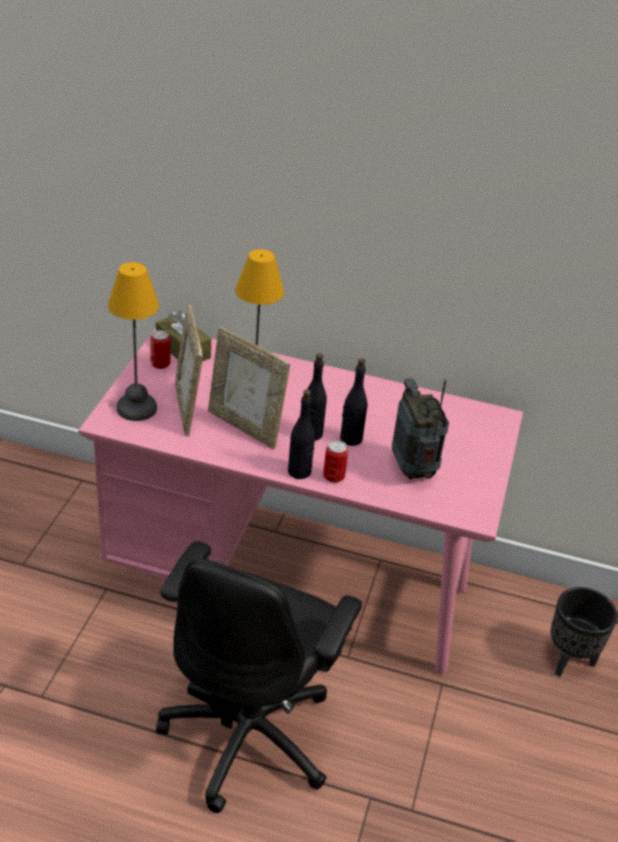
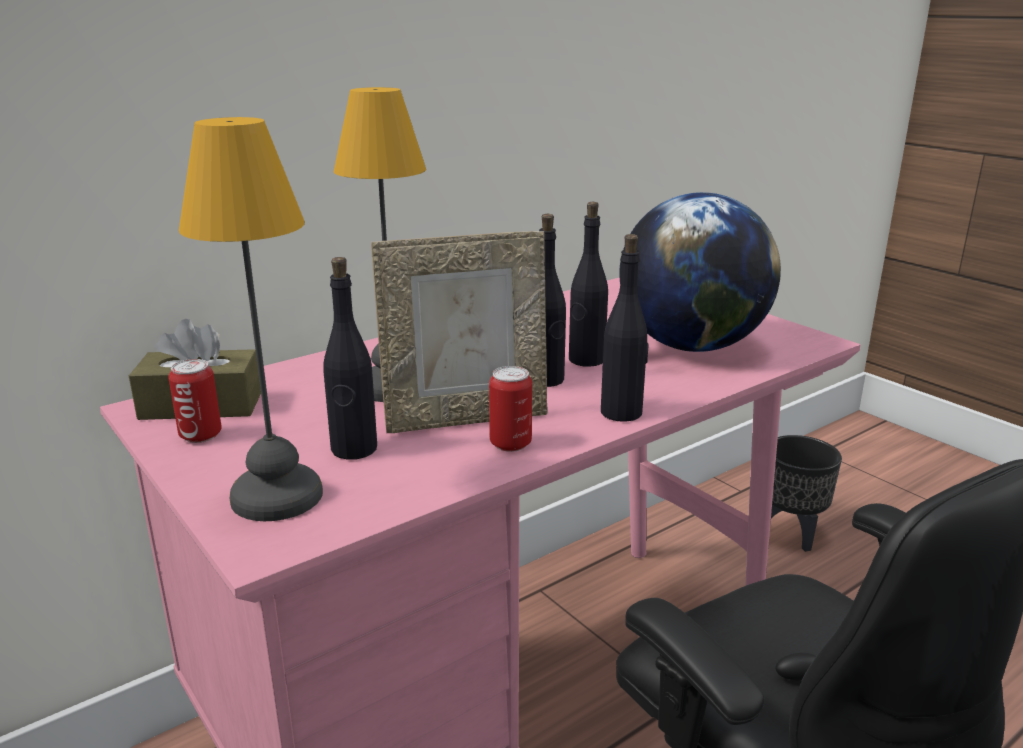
camera: 50 degrees left, 15 degrees down
picture frame [175,305,203,436] -> black bottle [323,257,377,460]
can [323,440,348,483] -> can moved to [489,366,532,452]
radio [392,378,449,479] -> globe [619,192,781,352]

